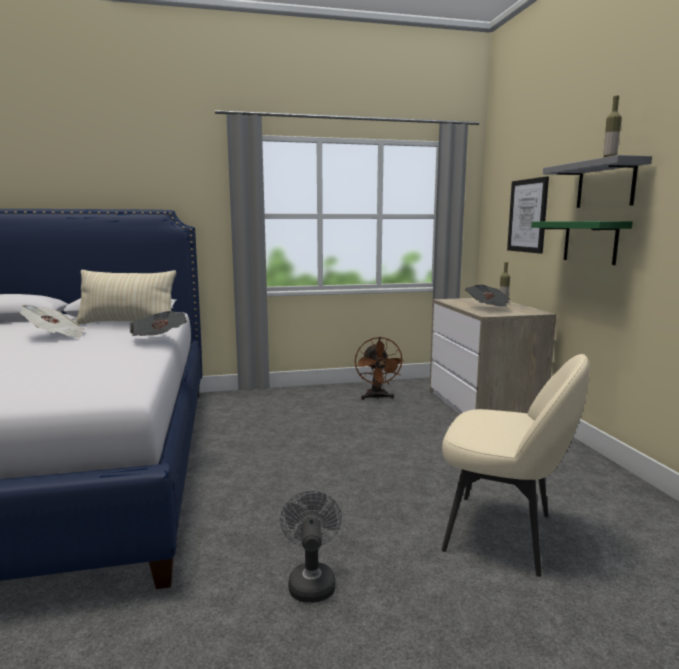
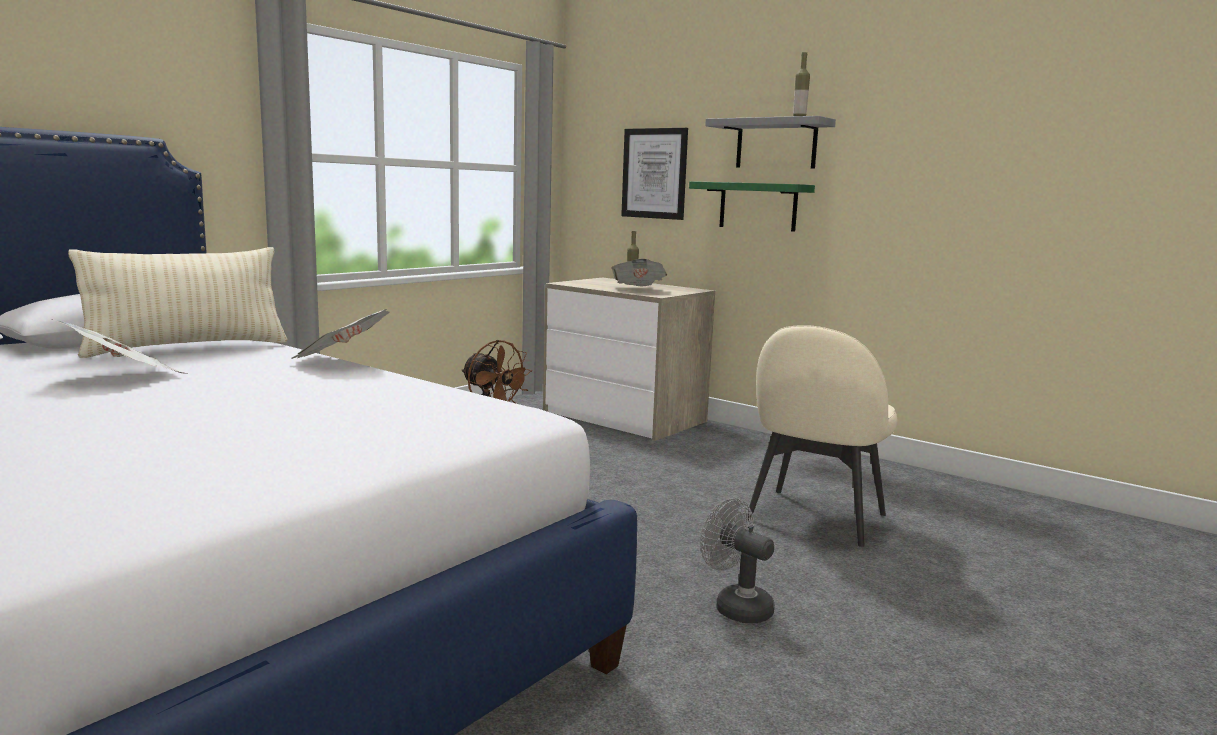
camera: 40 degrees left, 0 degrees up
beige chair [442,354,589,577] -> beige chair turned 135 degrees clockwise [748,325,898,547]

